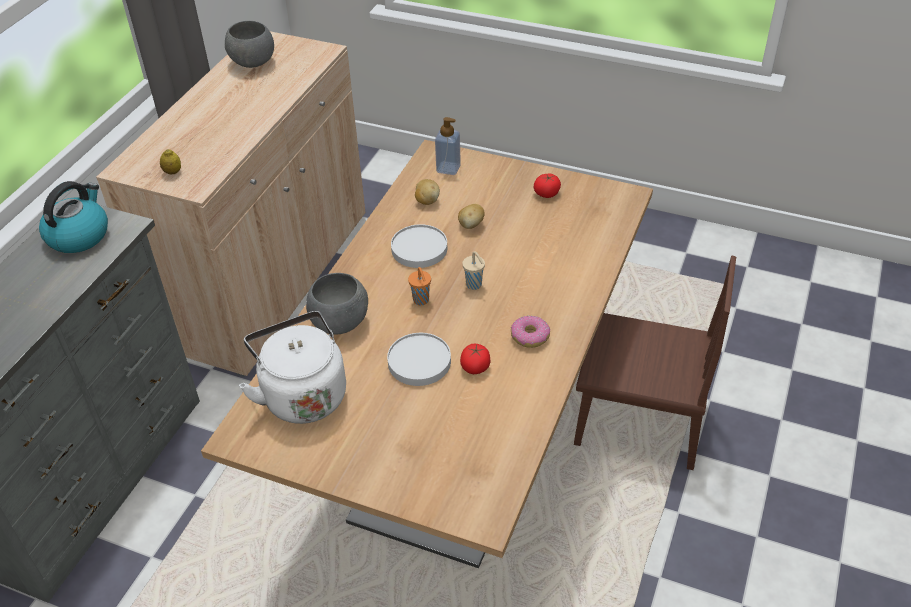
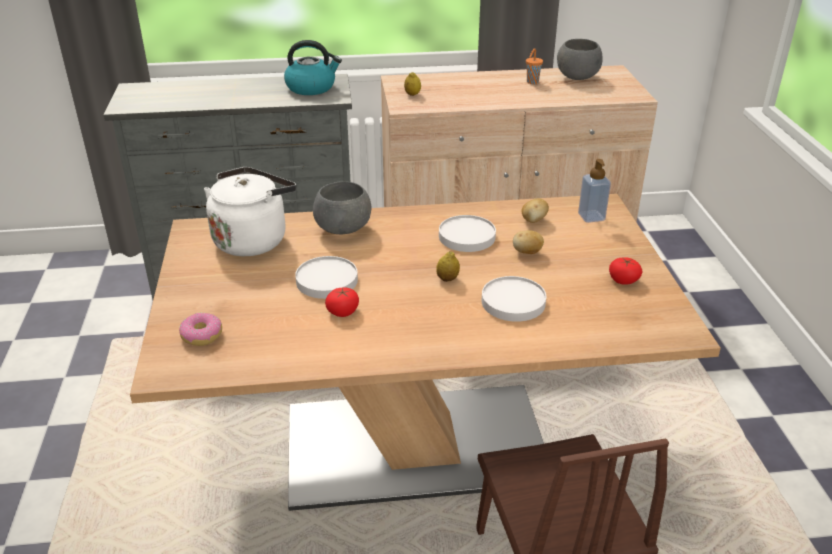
camera: 60 degrees right, 10 degrees down
orange cup [408,267,431,305] -> orange cup moved to [526,48,543,84]
beige cup [462,251,485,290] -> lemon [436,251,460,282]
donut [511,315,550,348] -> donut moved to [179,313,222,346]
none -> white plate [481,276,546,322]

